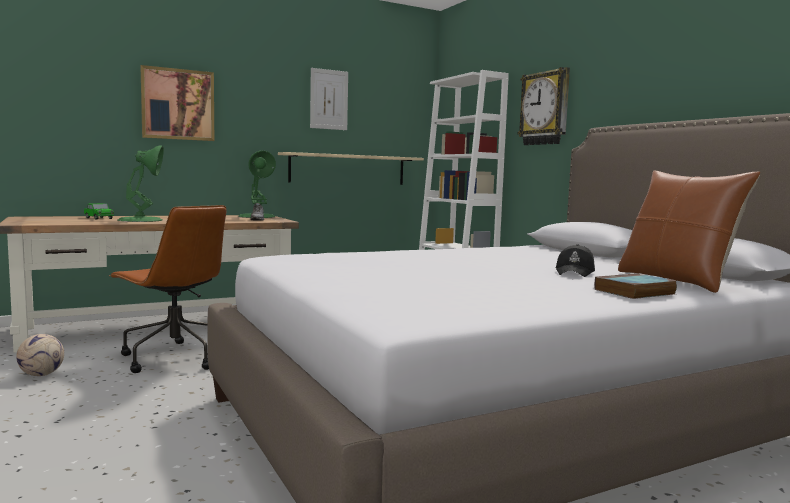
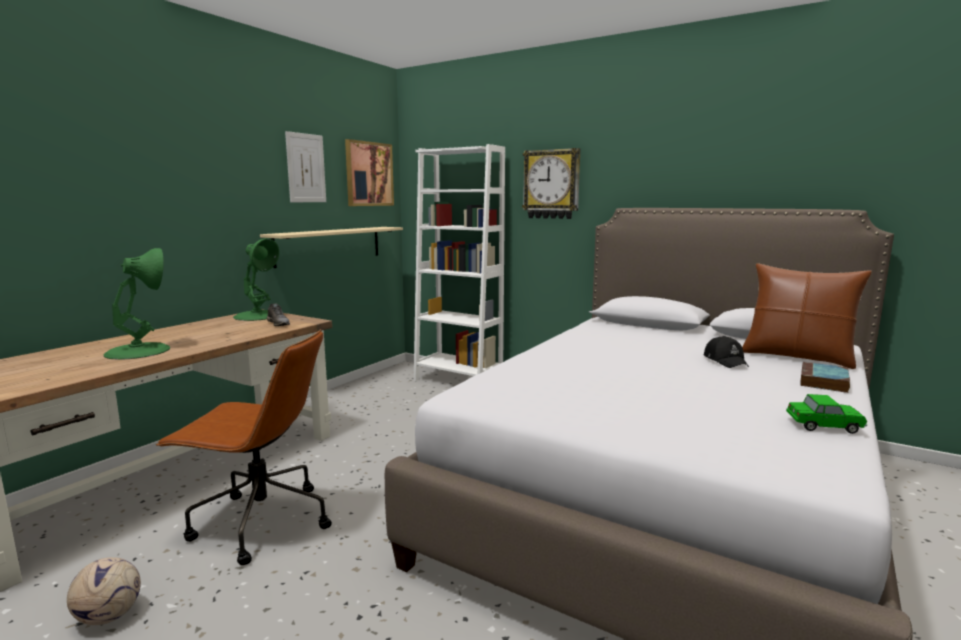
camera: 30 degrees left, 5 degrees up
toy car [84,203,114,220] -> toy car moved to [786,394,867,434]
picture [140,65,214,141] -> picture moved to [345,139,394,206]

